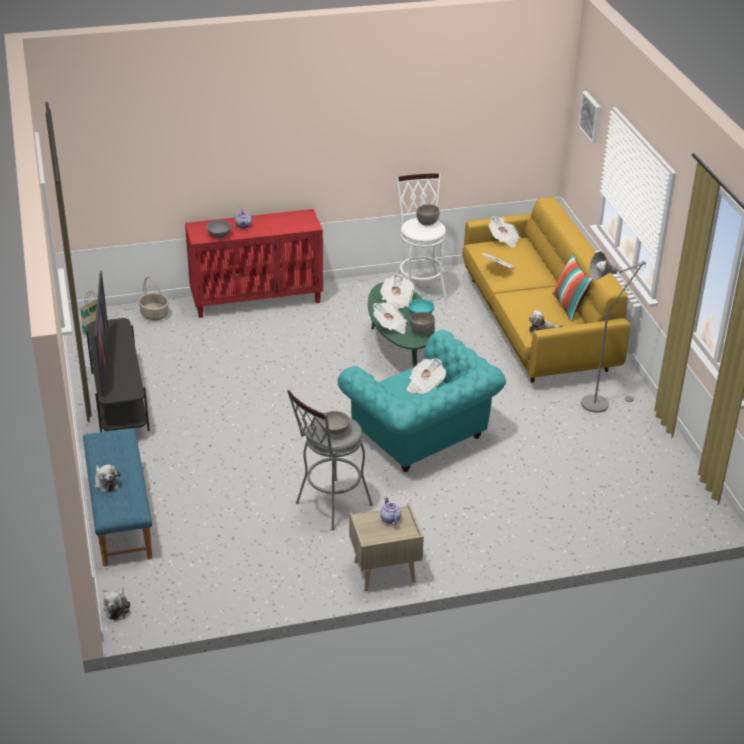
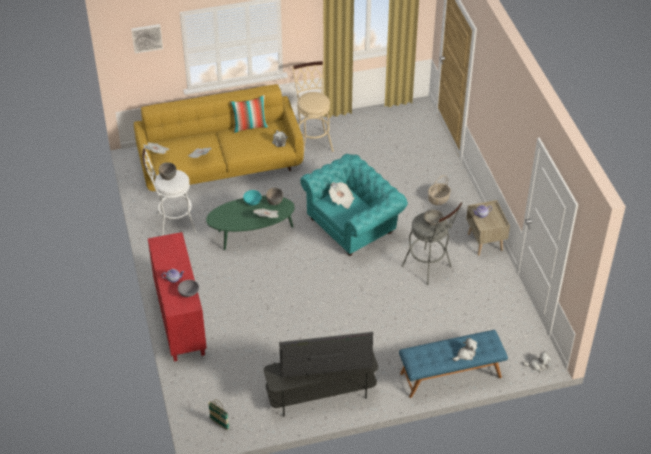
camera: 90 degrees left, 10 degrees up
basket [138,277,169,321] -> basket moved to [428,175,451,205]
newspaper [380,274,414,309] -> none
grey floor lamp [581,251,646,413] -> beige stool [292,61,334,152]

